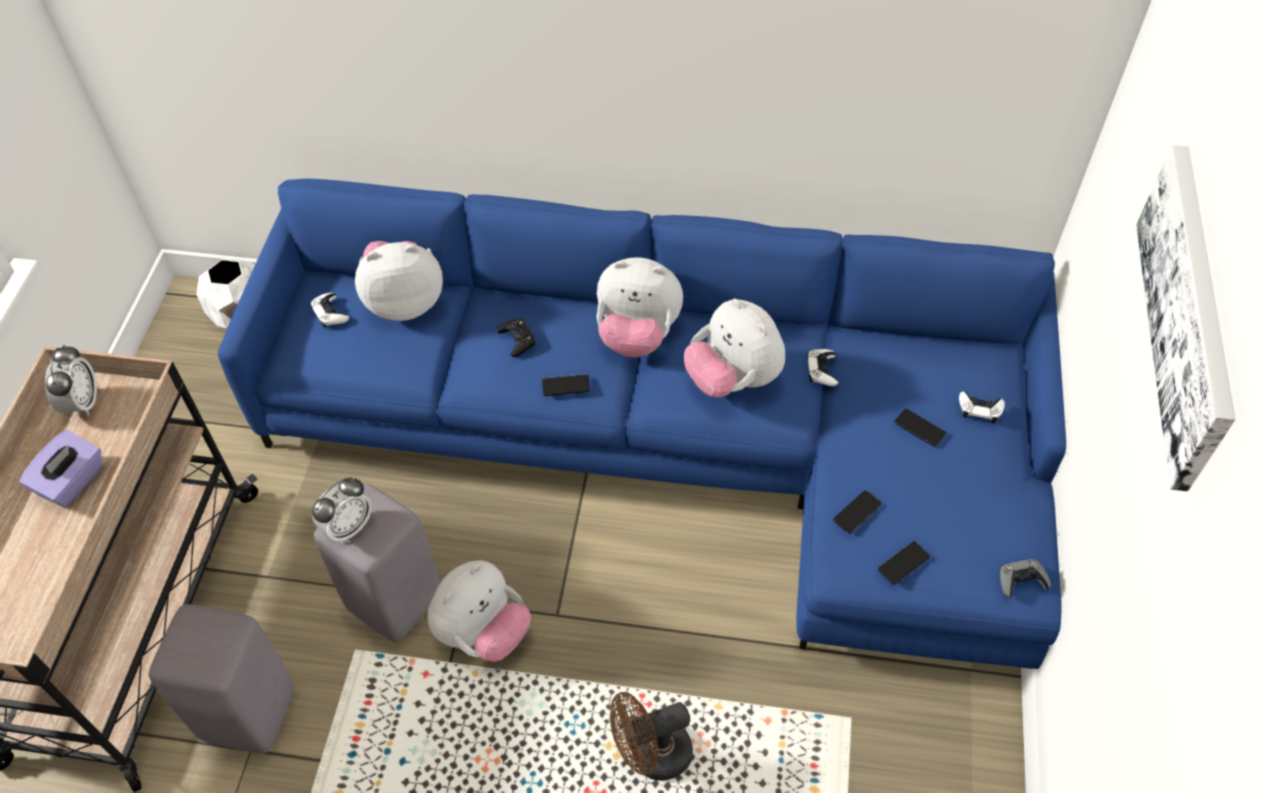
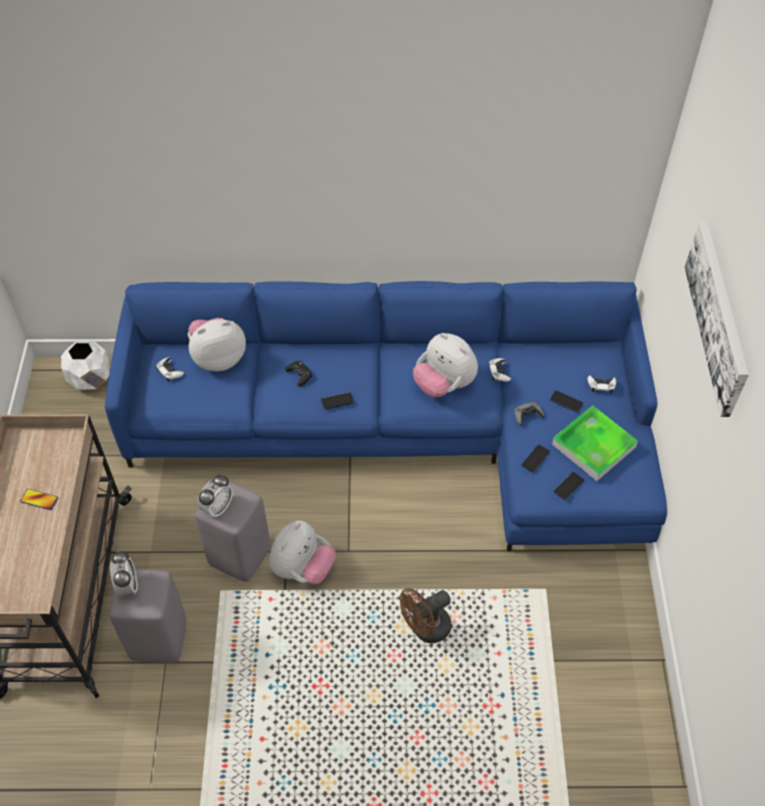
camera: 10 degrees left, 0 degrees up
purple tissue box [19,430,102,507] -> phone [20,489,58,510]
alarm clock [45,344,97,416] -> alarm clock moved to [110,551,138,597]
plush toy [596,257,683,357] -> none
grey game controller [1000,559,1051,598] -> grey game controller moved to [515,402,544,425]
none -> tray [552,405,638,481]

